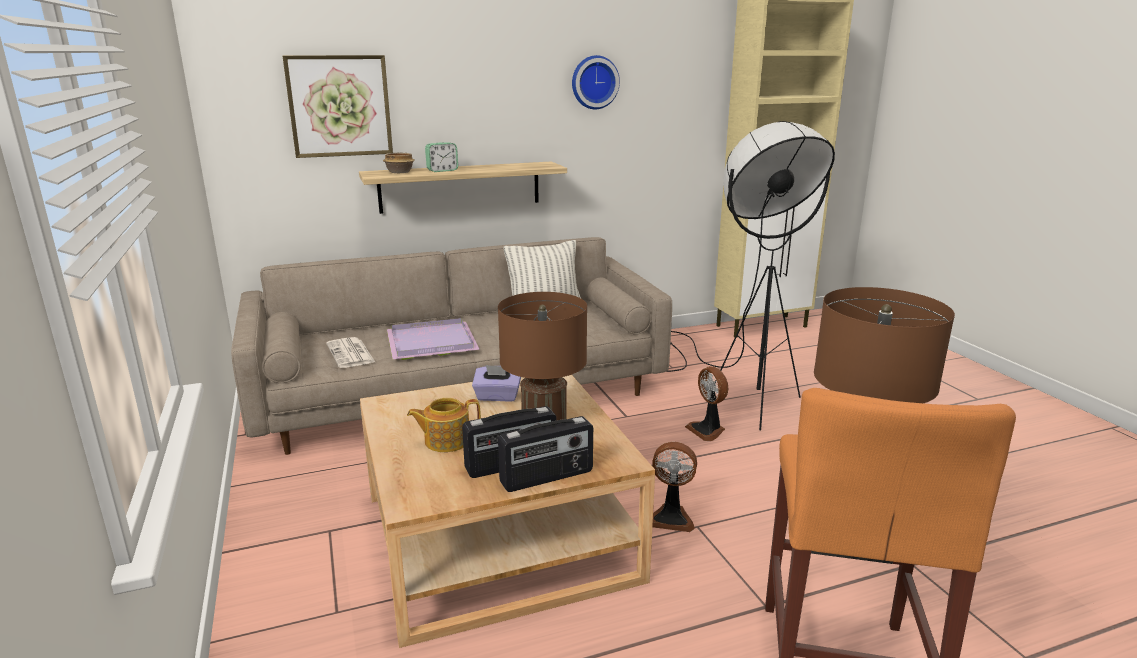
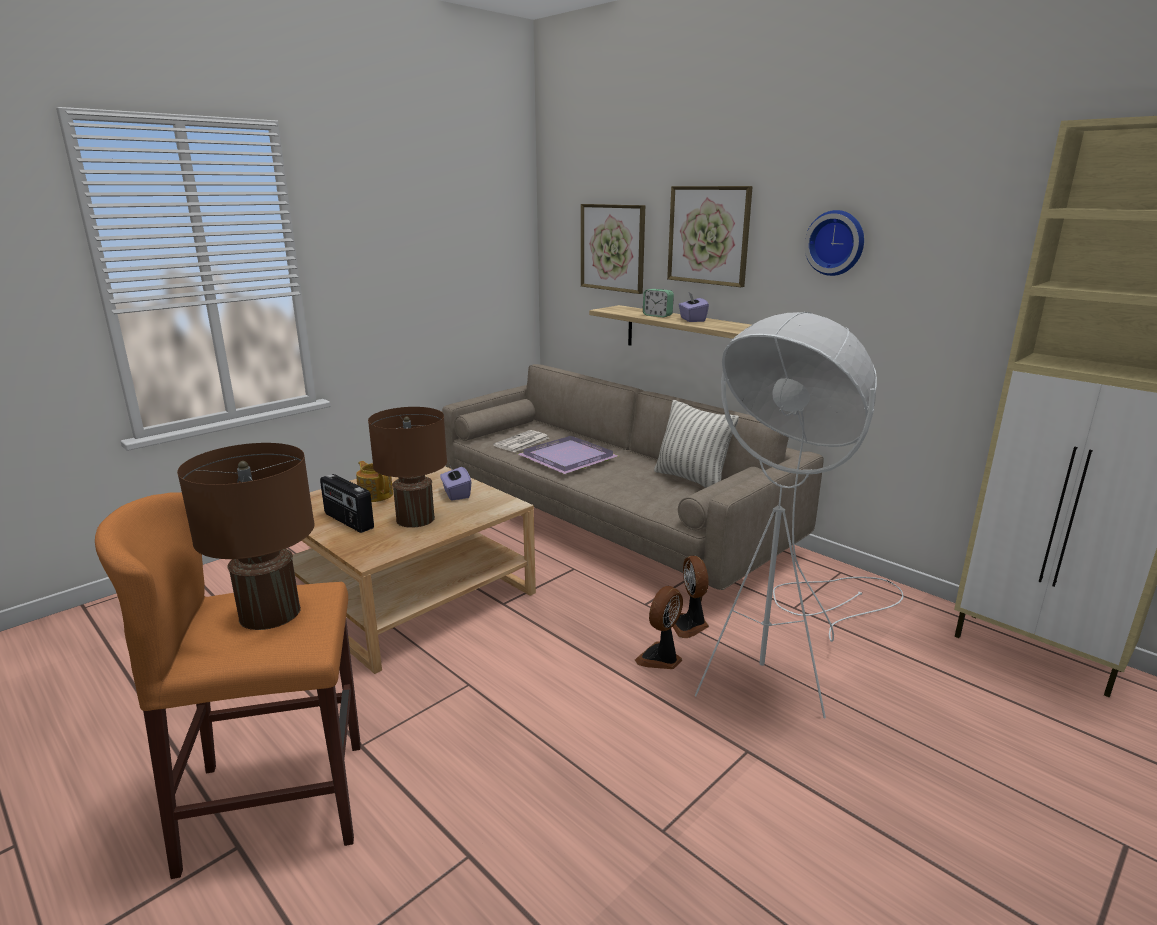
camera: 65 degrees right, 0 degrees up
bowl [383,153,415,173] -> none
radio [498,416,593,492] -> none
fan [652,442,697,532] -> fan moved to [673,556,709,638]
black floor lamp [666,121,835,430] -> white floor lamp [695,312,903,719]
none -> picture [667,186,753,287]
none -> purple tissue box [678,293,709,322]

